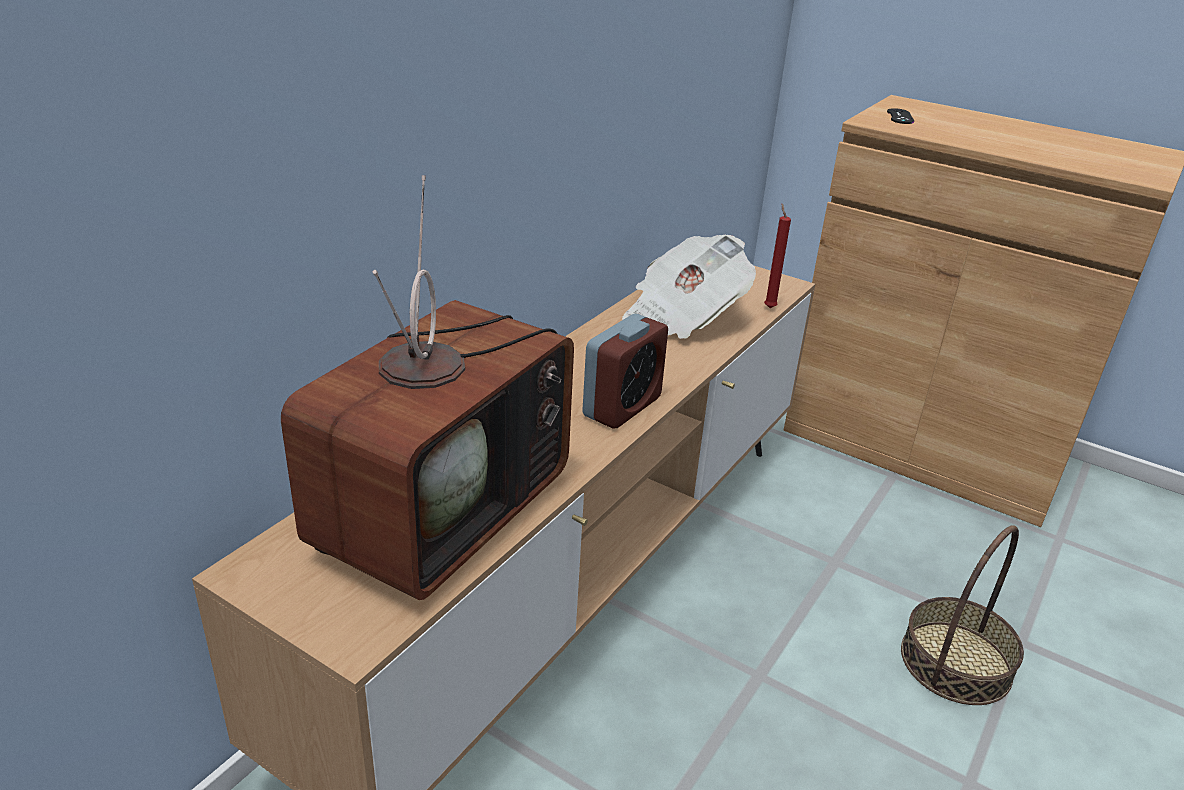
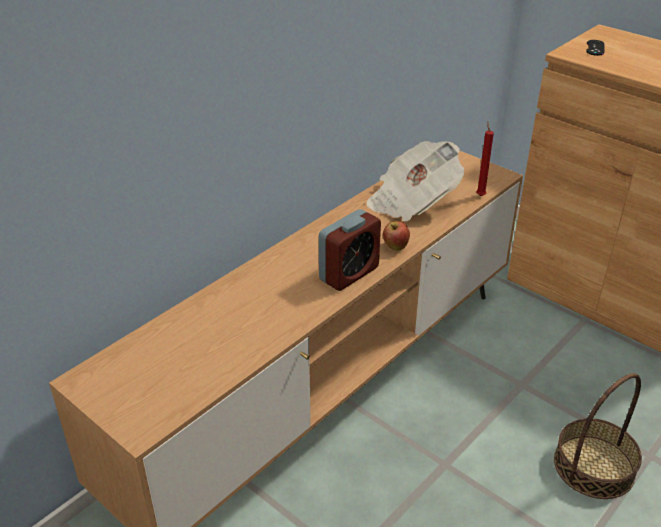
camera: 10 degrees right, 5 degrees up
television [281,175,574,600] -> none
none -> apple [383,221,410,251]

